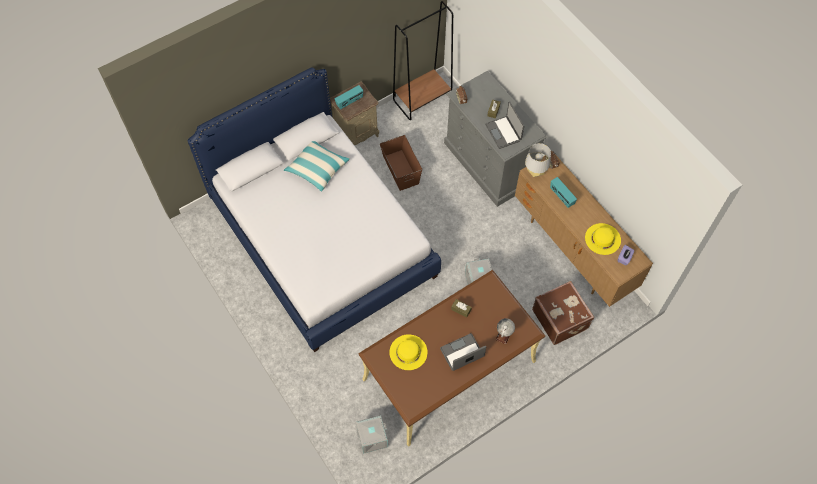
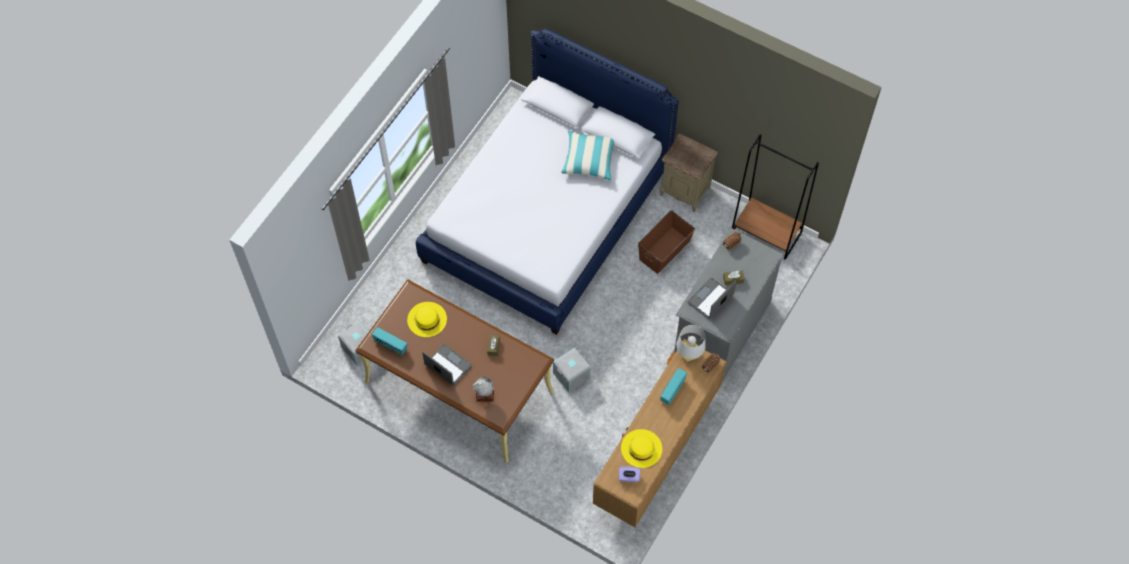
camera: 65 degrees right, 0 degrees up
radio [335,85,363,109] -> radio moved to [372,327,407,355]
brown suitcase [532,281,594,345] -> none

